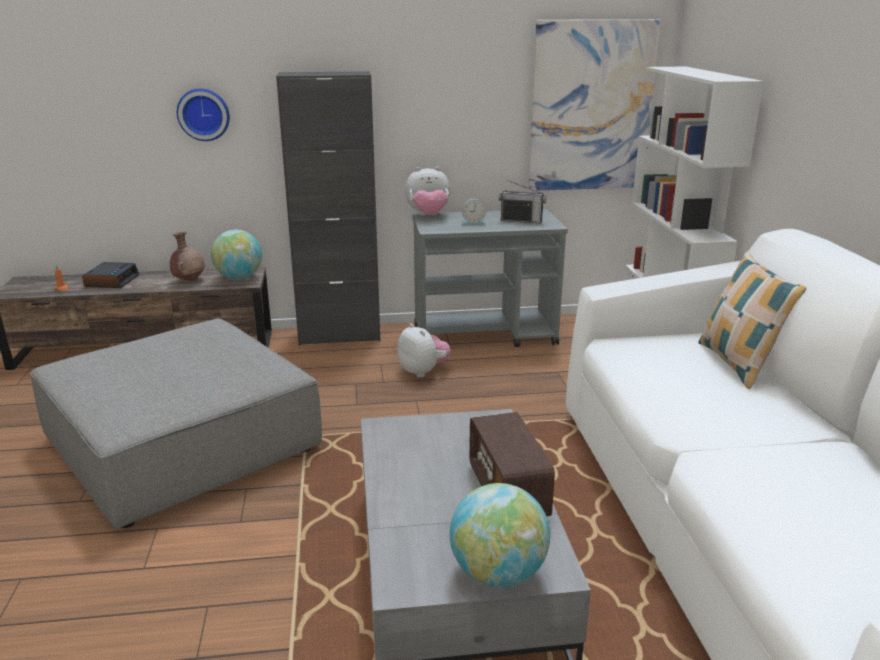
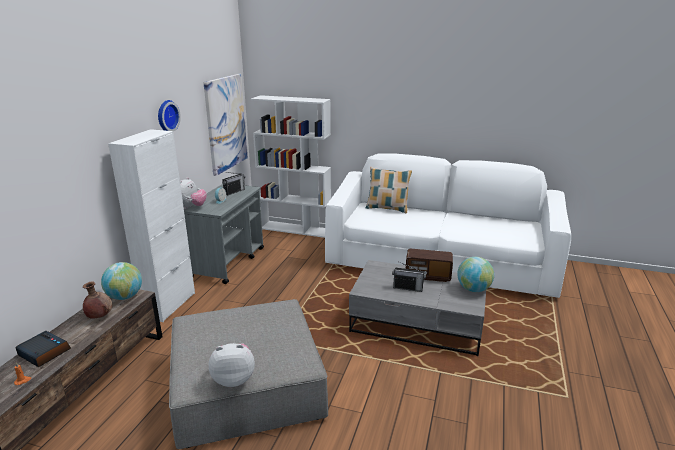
camera: 65 degrees left, 0 degrees up
wall clock [177,88,230,141] -> wall clock moved to [158,100,181,132]
black cabinet [276,71,380,346] -> white cabinet [108,129,195,322]
plush toy [397,323,451,378] -> plush toy moved to [208,343,255,387]
none -> radio [392,262,426,292]

